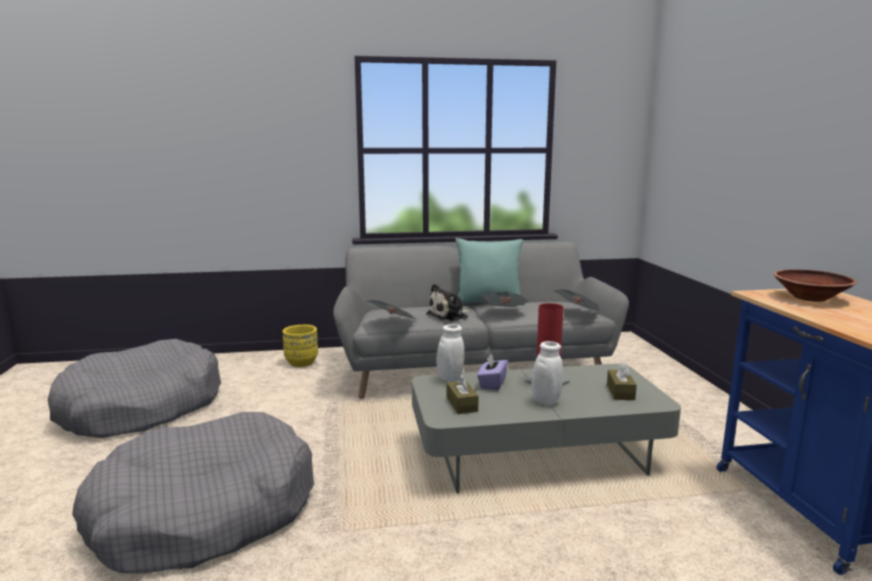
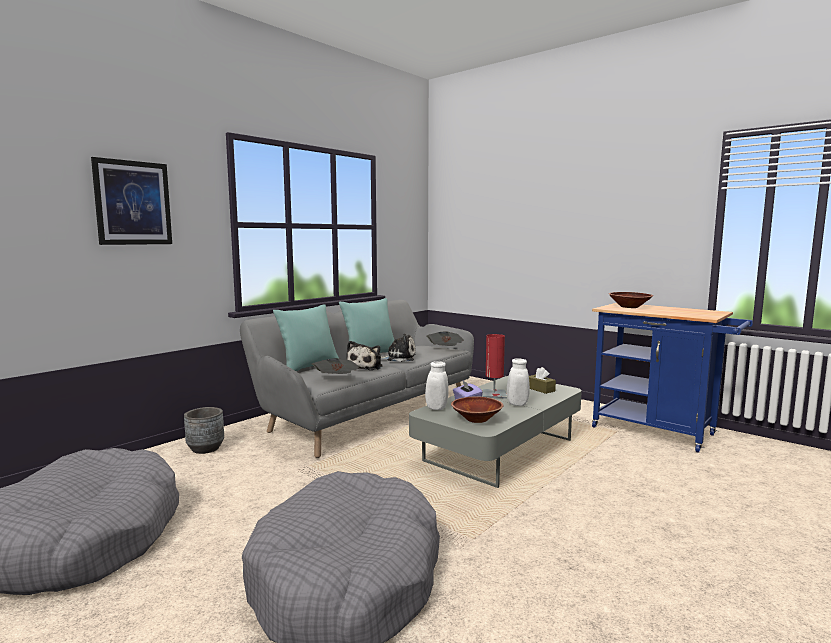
camera: 40 degrees left, 5 degrees down
yellow planter [283,325,318,367] -> grey planter [184,407,224,454]
brown tissue box [447,373,479,414] -> brown bowl [451,396,504,423]
newspaper [480,292,528,307] -> plush toy [381,334,416,362]
none -> picture [91,157,172,245]
none -> turquoise pillow [273,304,339,371]

